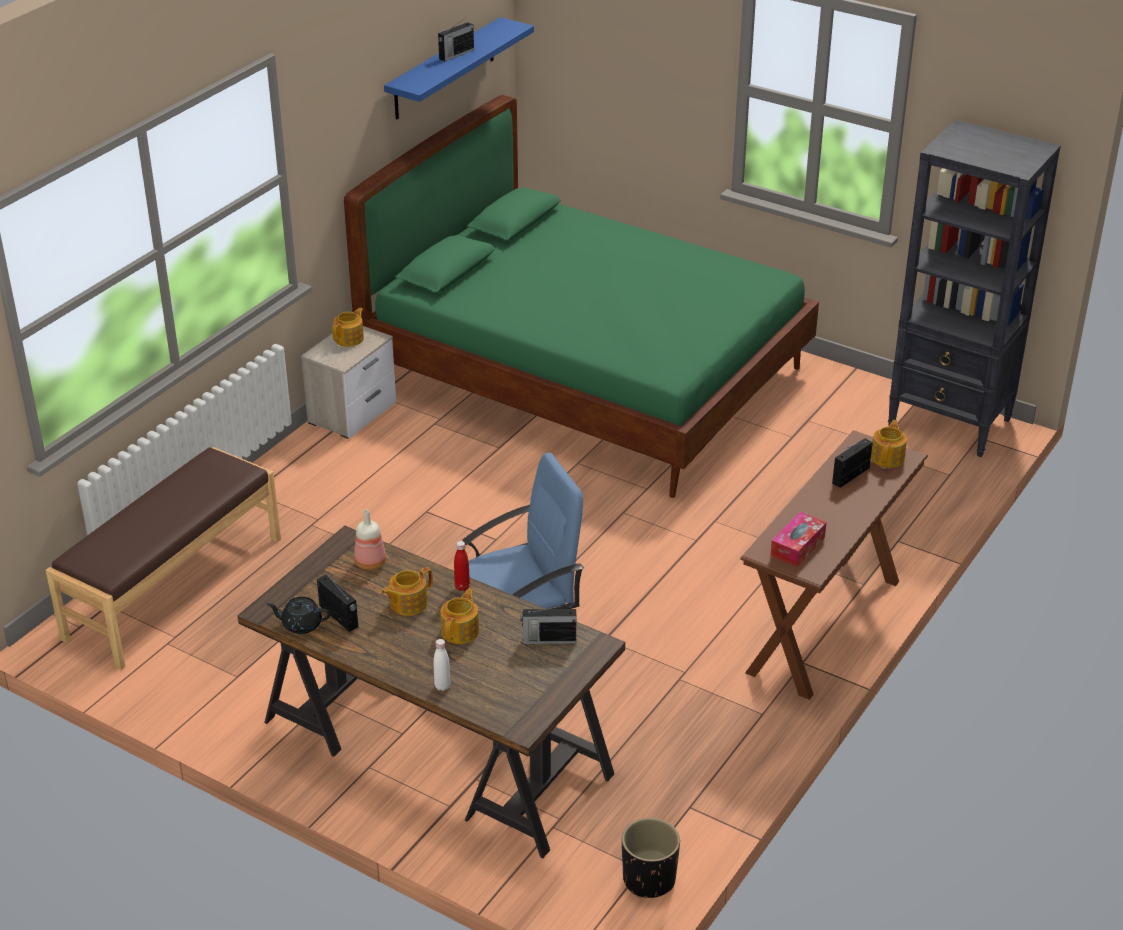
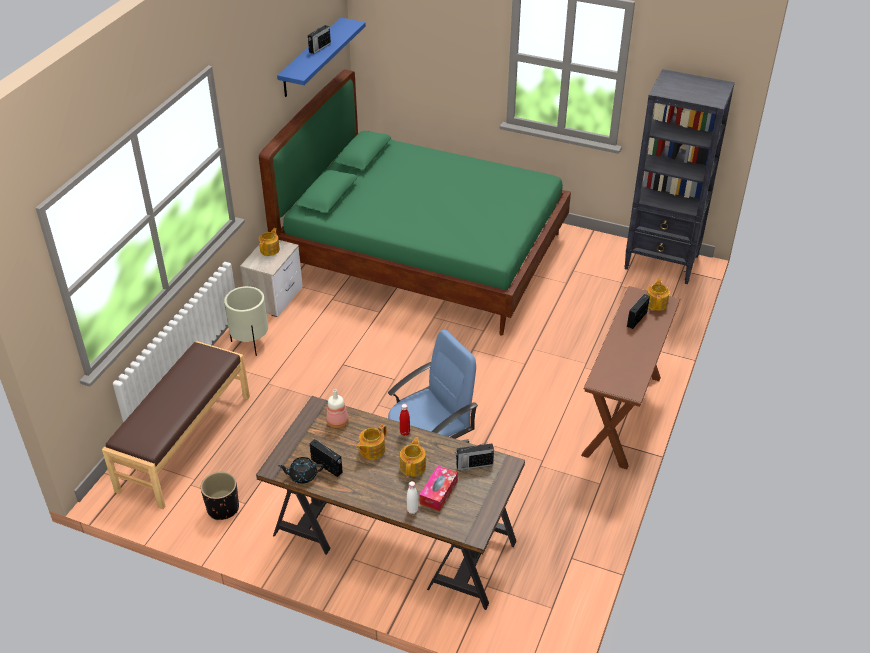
camera: 10 degrees left, 5 degrees up
black planter [622,818,680,898] -> black planter moved to [200,472,239,520]
tissue box [770,512,826,567] -> tissue box moved to [420,465,458,511]
none -> beige planter [224,286,268,356]

